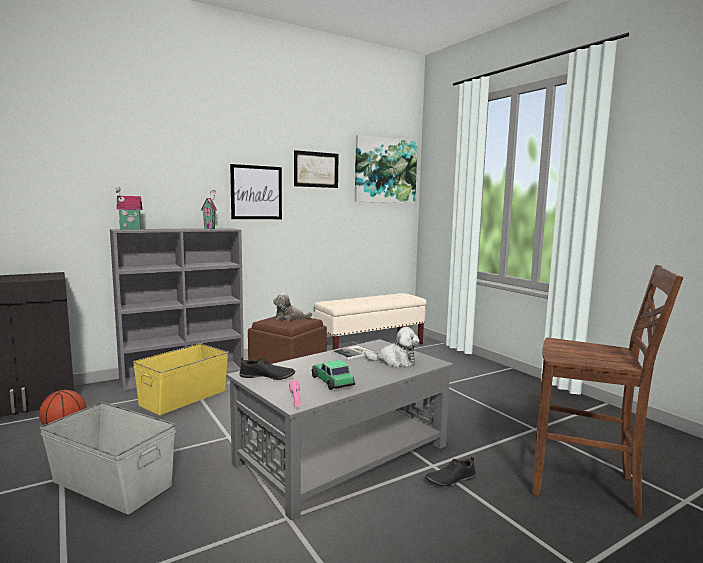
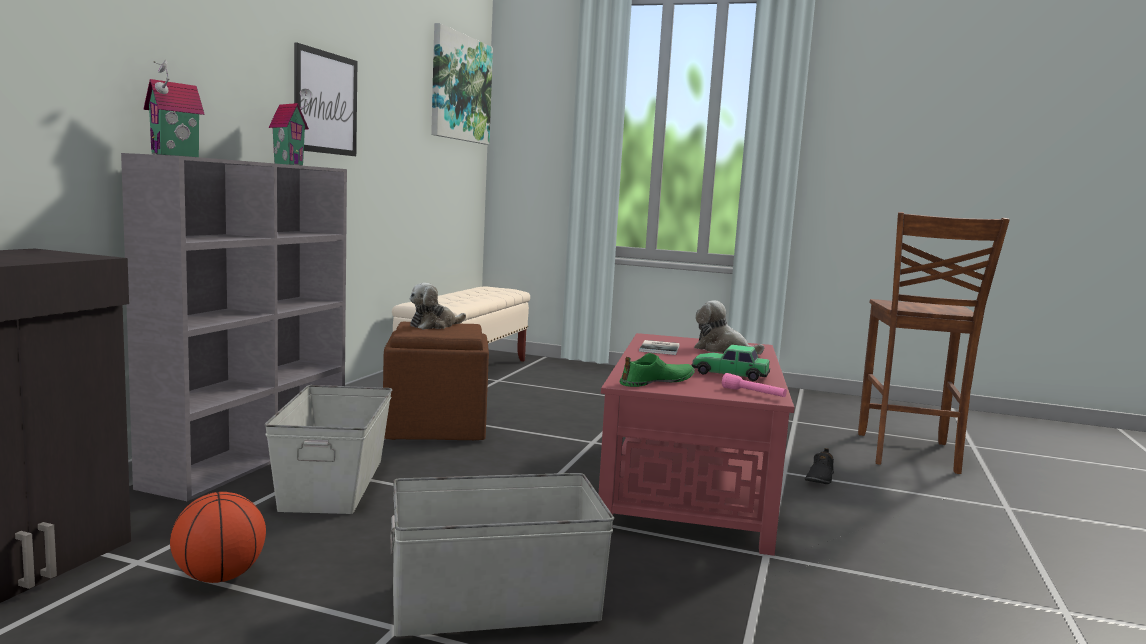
camera: 40 degrees left, 0 degrees up
yellow storage box [133,344,228,415] -> grey storage box [264,385,392,514]
grey coffee table [226,339,453,520] -> red coffee table [598,333,794,556]
black shoe [239,357,295,380] -> green shoe [620,353,695,387]
picture [294,150,339,188] -> none
plush toy [364,327,420,367] -> plush toy turned 120 degrees counterclockwise [694,300,765,355]
brown chair [532,265,684,518] -> brown chair turned 120 degrees clockwise [858,212,1010,474]

